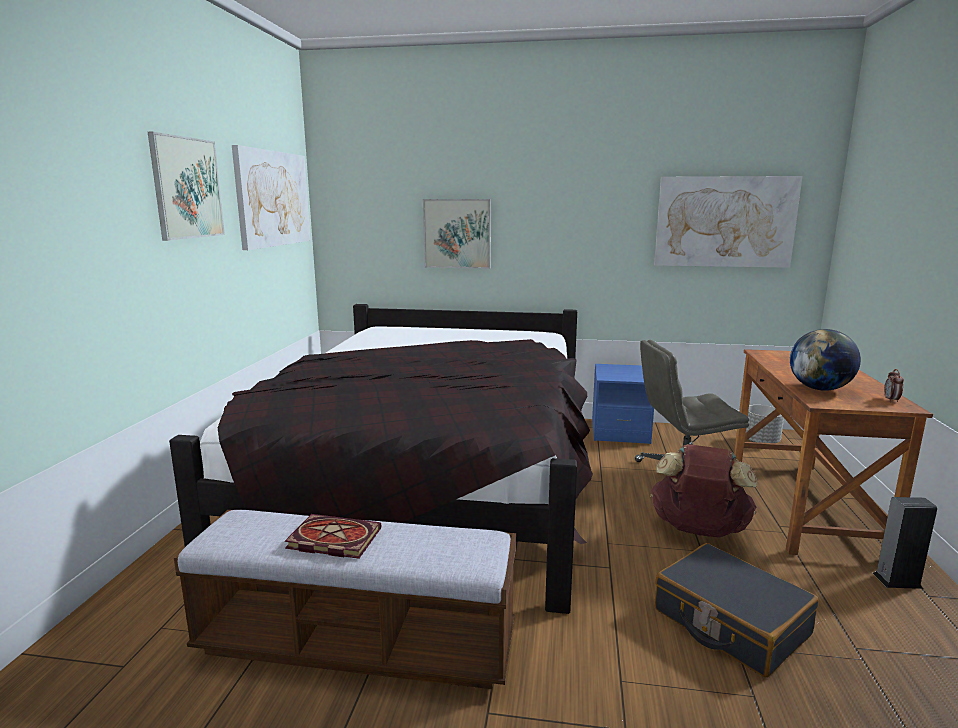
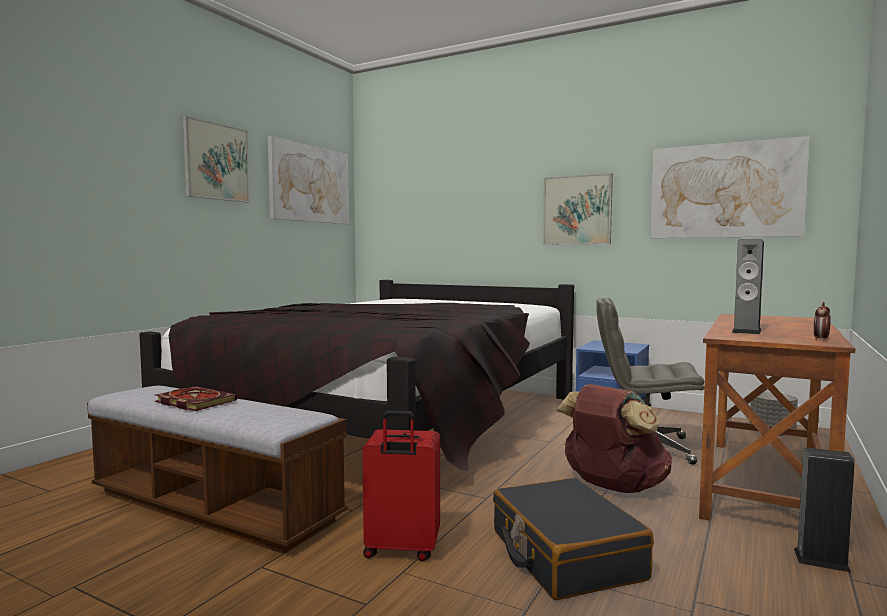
camera: 20 degrees right, 10 degrees down
picture [423,199,491,269] -> picture moved to [543,173,613,245]
globe [790,329,861,391] -> speaker [732,239,764,334]
none -> red suitcase [362,410,440,561]

